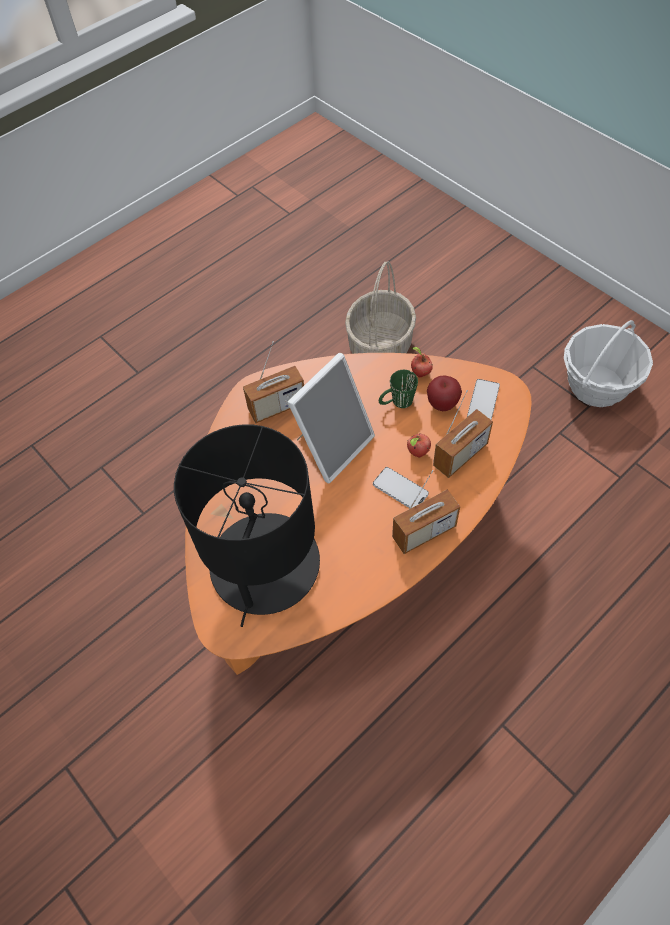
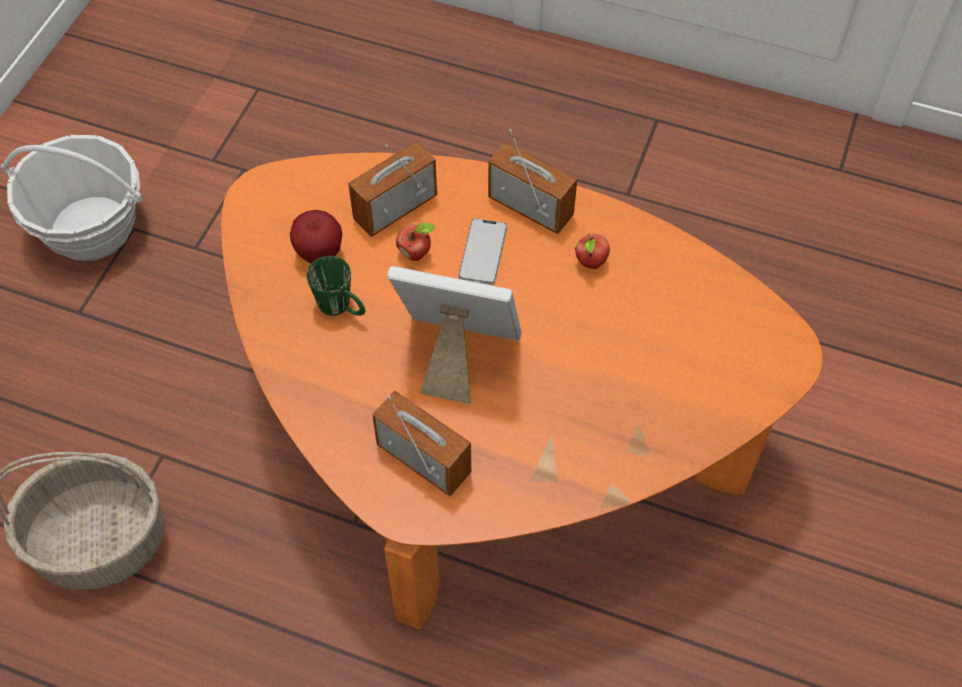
camera: 120 degrees left, 0 degrees up
black table lamp [174,424,320,627] -> none
apple [411,347,433,377] -> apple moved to [575,234,610,269]
radio [433,390,493,478] -> radio turned 60 degrees counterclockwise [348,141,437,237]
phone [467,379,500,420] -> none

